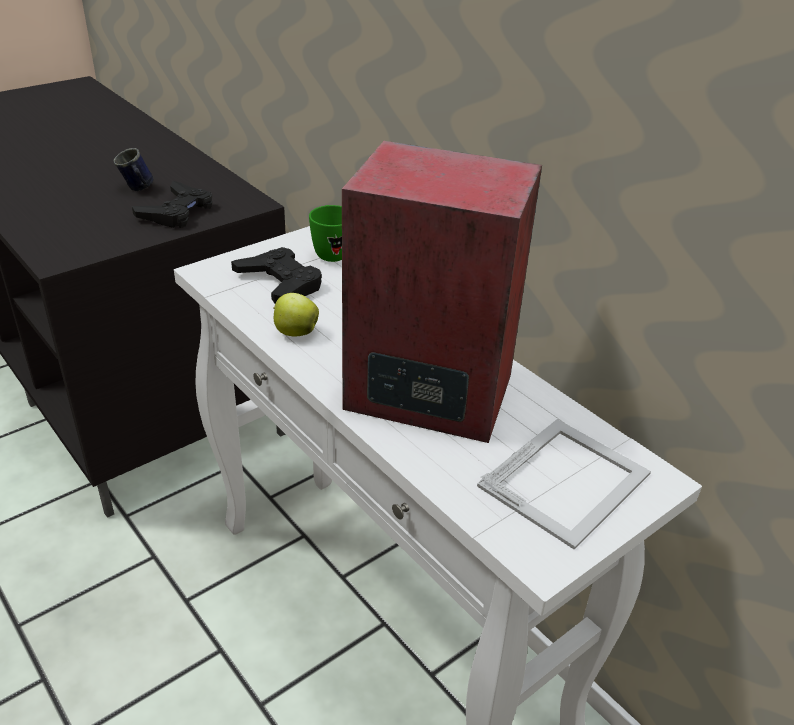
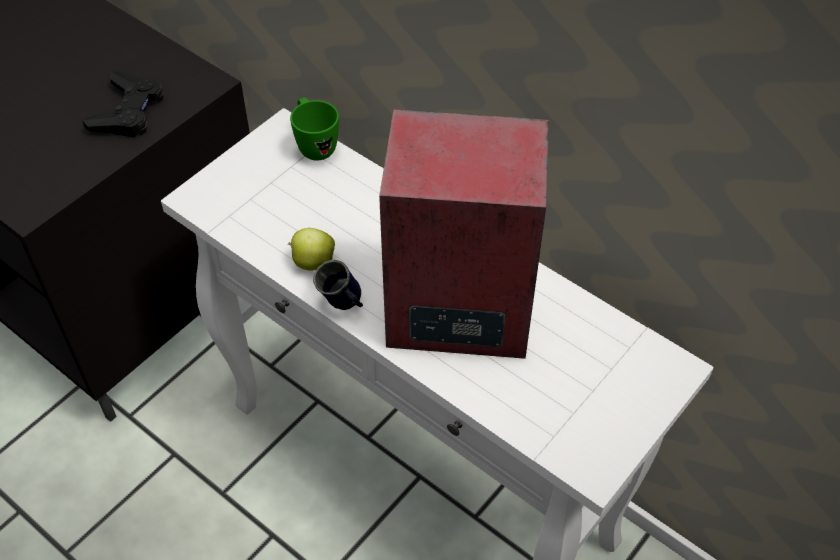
camera: 10 degrees left, 15 degrees up
blue mug [113,148,154,191] -> blue mug moved to [313,260,363,310]
black game controller [231,247,322,303] -> none
picture frame [477,419,651,550] -> none

